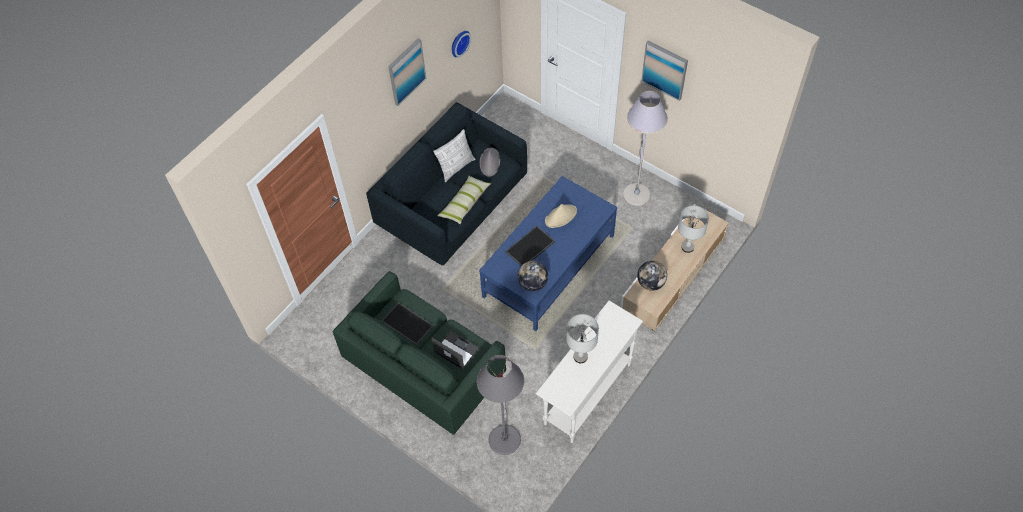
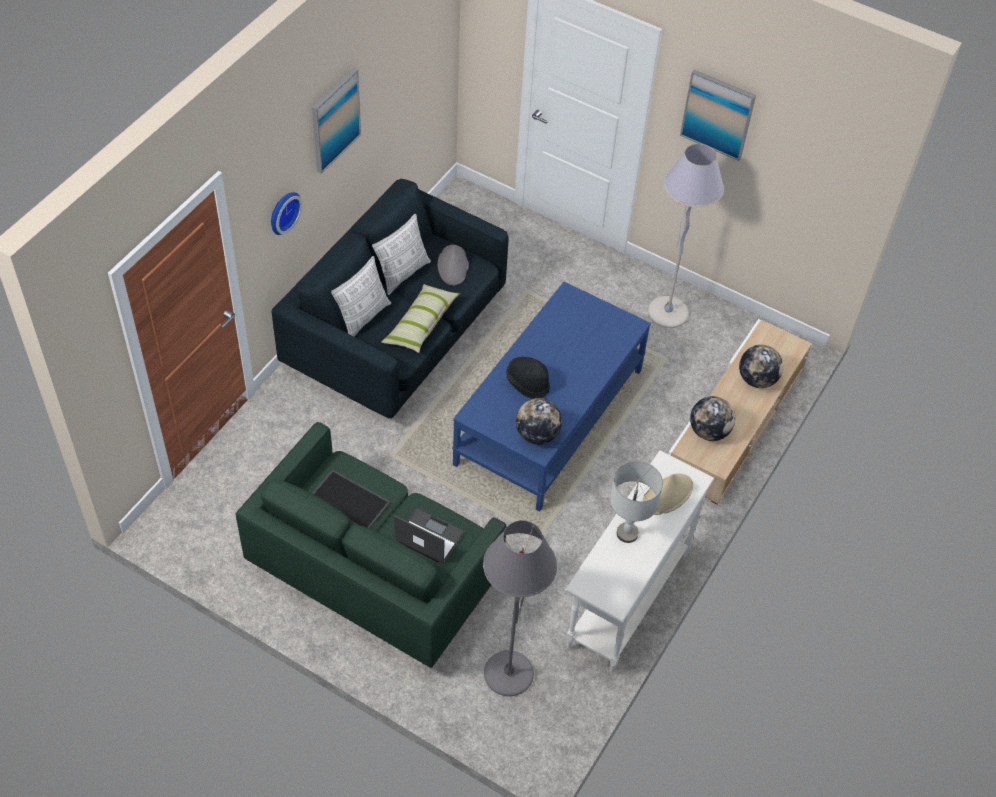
camera: 10 degrees left, 5 degrees down
wall clock [452,31,471,57] -> wall clock moved to [271,192,303,235]
tray [505,226,555,266] -> black hat [506,357,550,399]
beige hat [545,204,577,228] -> beige hat moved to [642,474,693,515]
grey table lamp [678,205,709,253] -> globe [739,345,783,388]
none -> pillow [331,256,391,336]

